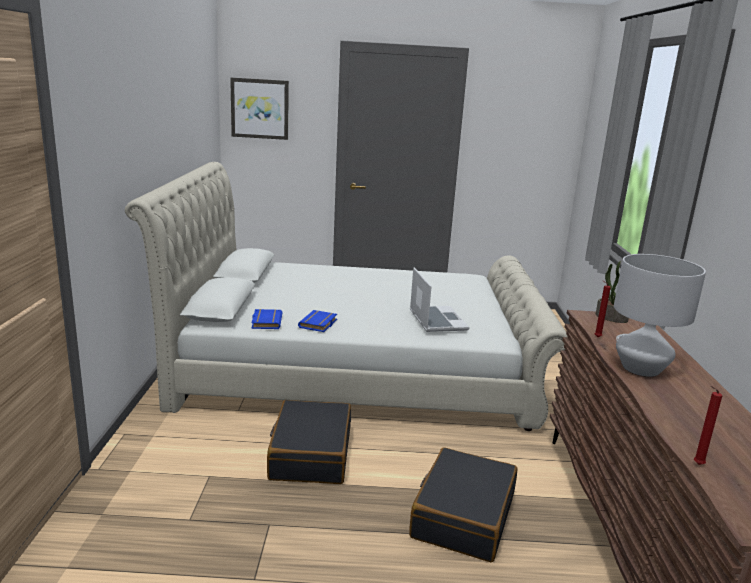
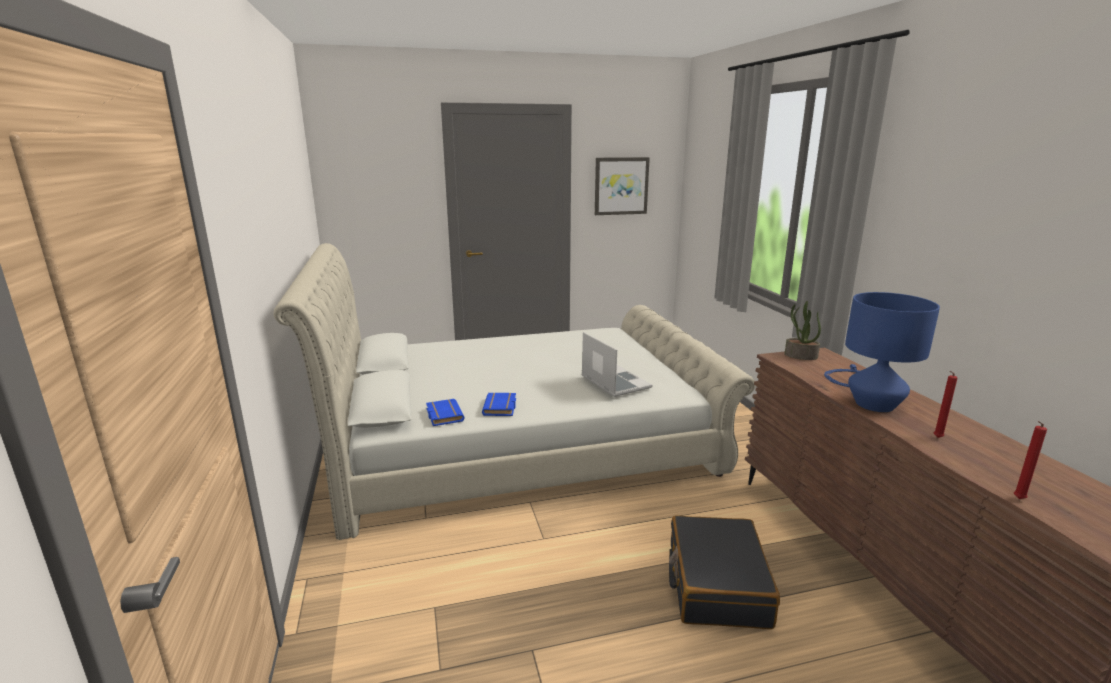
camera: 15 degrees left, 0 degrees up
picture [230,78,289,140] -> picture moved to [595,157,650,215]
black suitcase [267,400,351,484] -> none
red candle [595,281,611,337] -> red candle moved to [934,371,957,438]
grey table lamp [614,254,706,377] -> blue table lamp [824,292,940,412]

